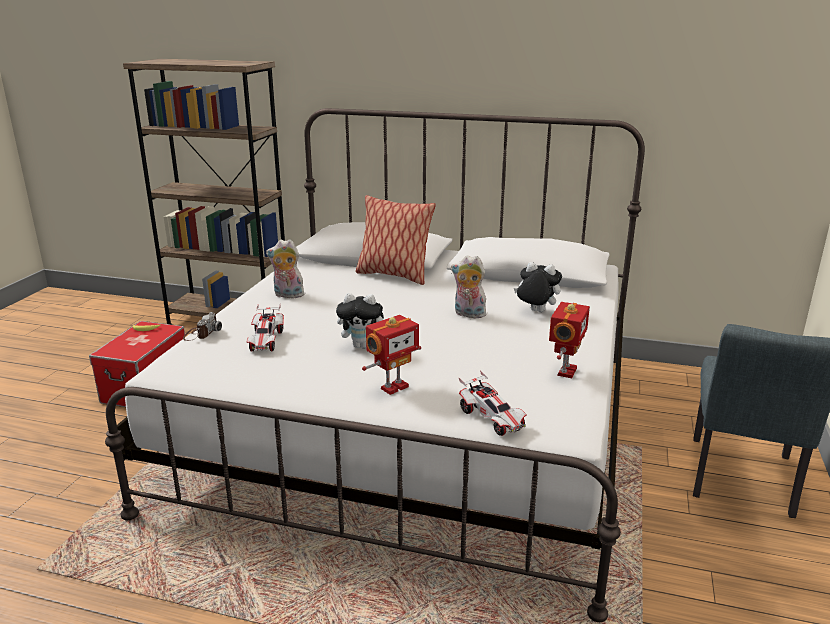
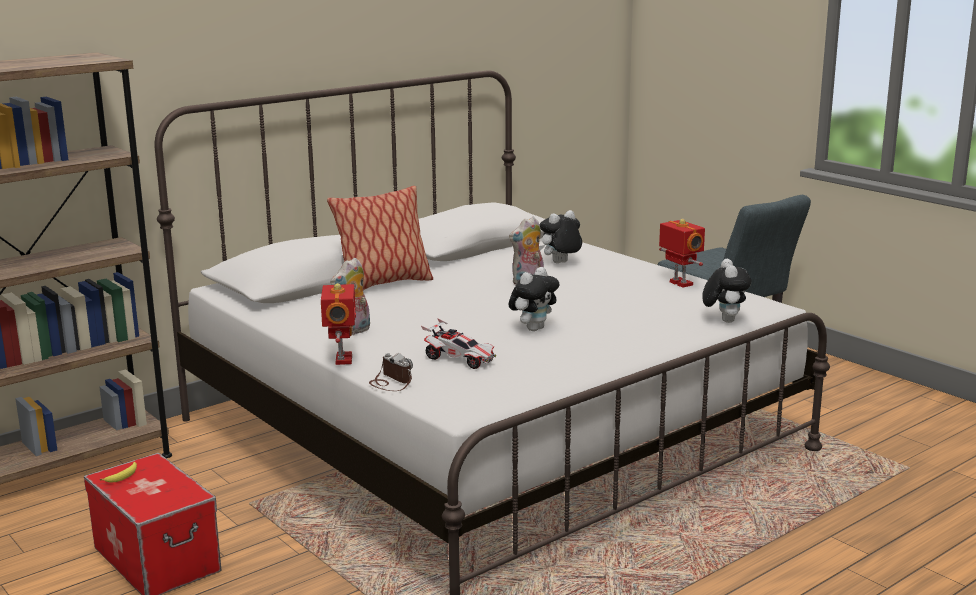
camera: 55 degrees left, 5 degrees down
toy robot [362,315,421,395] -> toy robot moved to [321,283,356,365]
toy car [459,370,526,436] -> plush toy [702,259,752,323]

